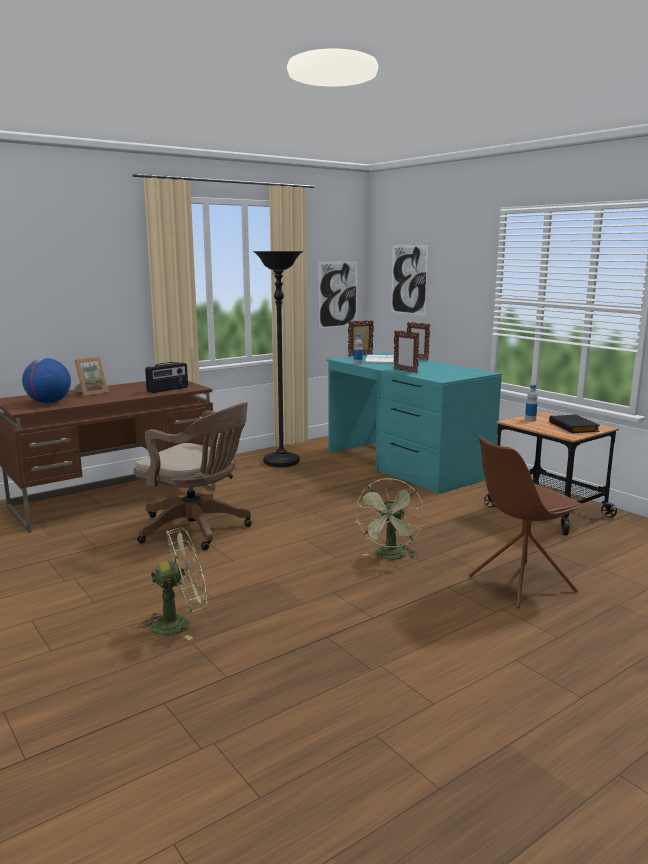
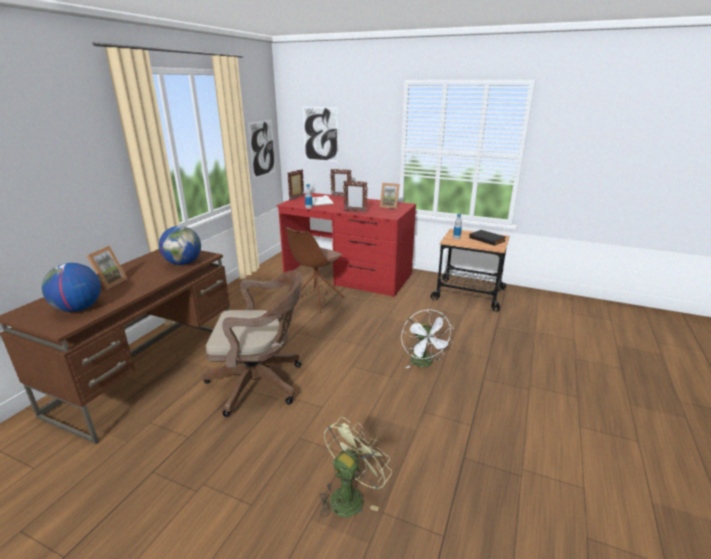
camera: 30 degrees left, 10 degrees up
radio [145,362,188,393] -> globe [159,226,201,265]
black floor lamp [253,251,304,467] -> none
turquoise desk [326,352,502,494] -> red desk [277,193,416,297]
green fan [355,478,425,560] -> white fan [401,309,453,368]
brown chair [469,436,583,609] -> brown chair moved to [286,227,344,313]
none -> picture frame [380,183,400,209]

